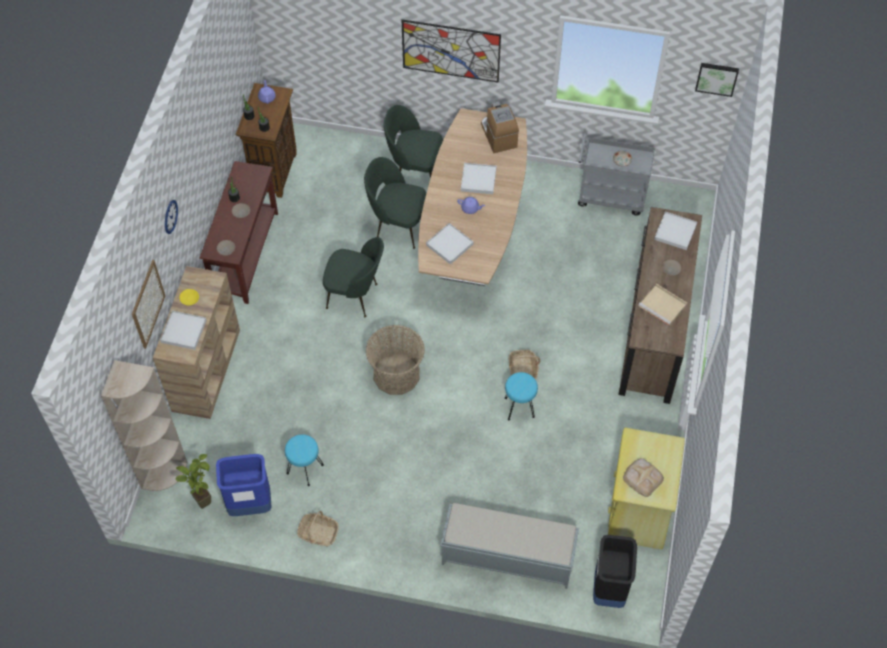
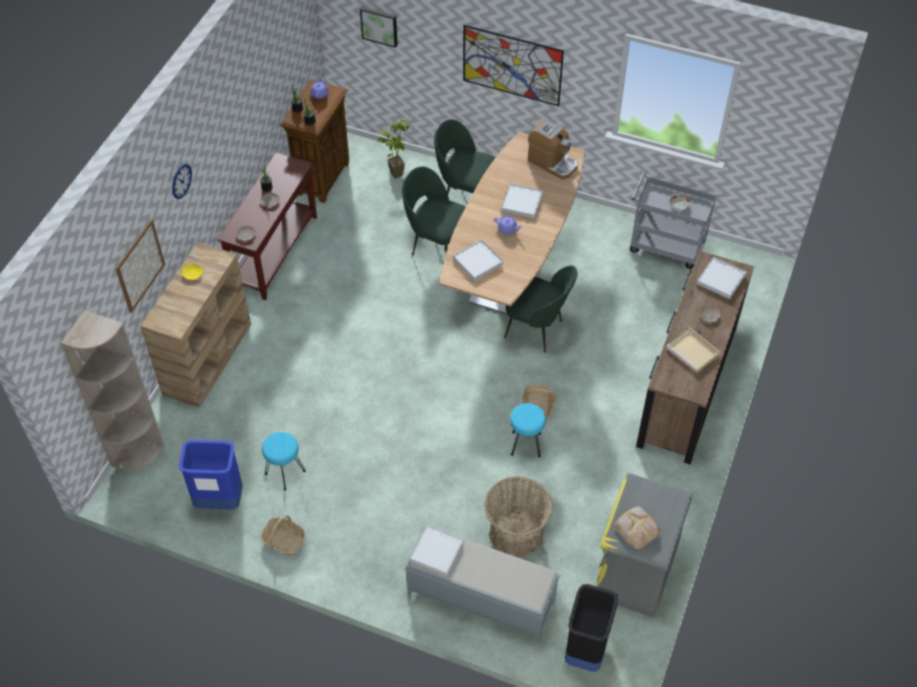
camera: 10 degrees right, 5 degrees down
white tray [160,310,207,350] -> white tray moved to [410,525,464,576]
potted plant [175,454,211,509] -> potted plant moved to [377,119,409,179]
green chair [323,237,384,318] -> green chair moved to [504,265,578,352]
basket [366,325,425,395] -> basket moved to [484,476,553,558]
coffee machine [481,101,519,153] -> coffee machine turned 135 degrees clockwise [528,120,578,179]
yellow nightstand [608,428,685,549] -> grey nightstand [596,473,692,617]
picture [695,63,739,97] -> picture moved to [360,7,398,48]

